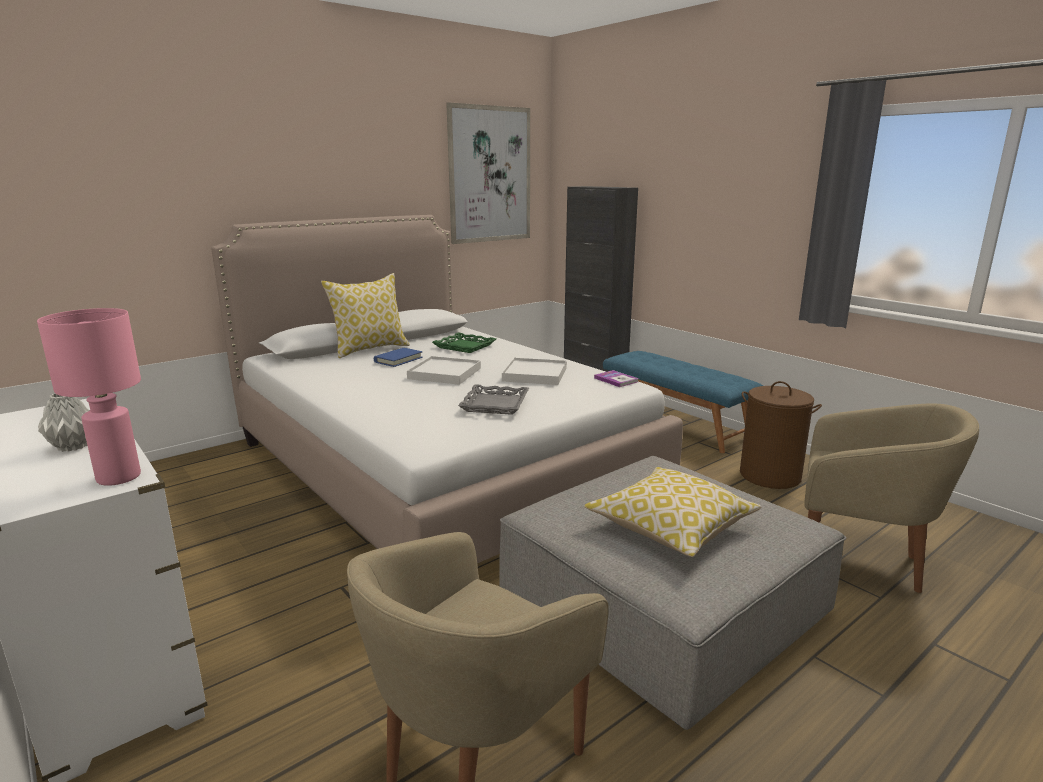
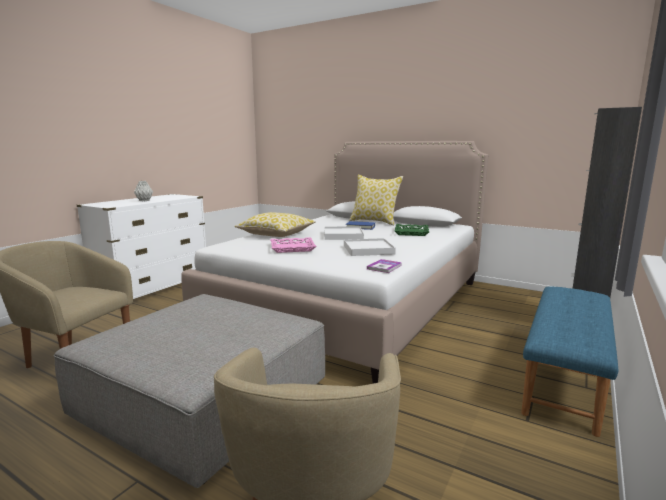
camera: 70 degrees right, 5 degrees down
pink table lamp [37,308,141,486] -> none
picture [446,102,530,244] -> none
grey tray [458,384,529,415] -> pink tray [270,237,317,253]
pillow [584,467,762,557] -> pillow moved to [235,212,316,237]
brown laundry basket [740,381,822,489] -> none

